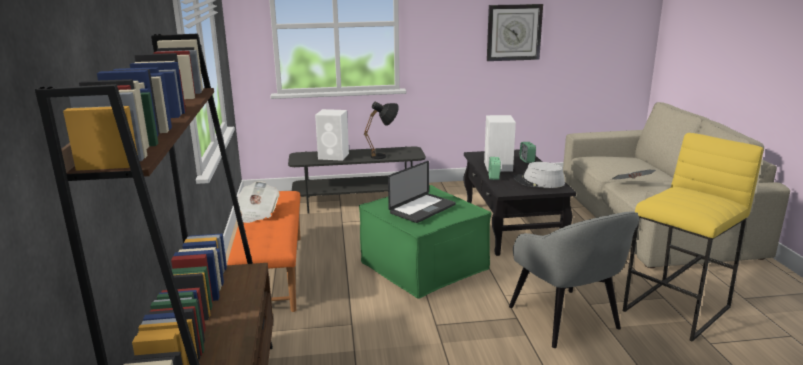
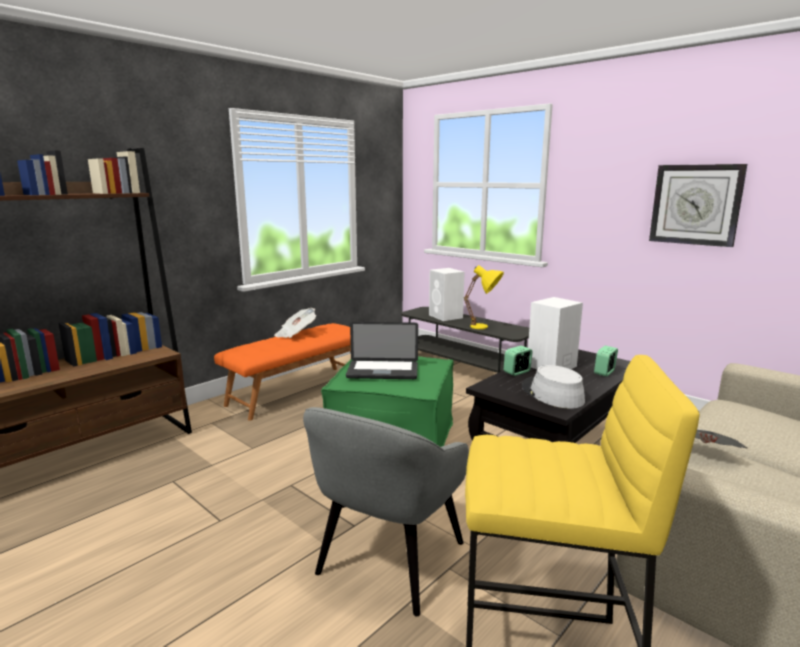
camera: 50 degrees right, 5 degrees down
black table lamp [364,102,399,159] -> yellow table lamp [464,265,504,329]

